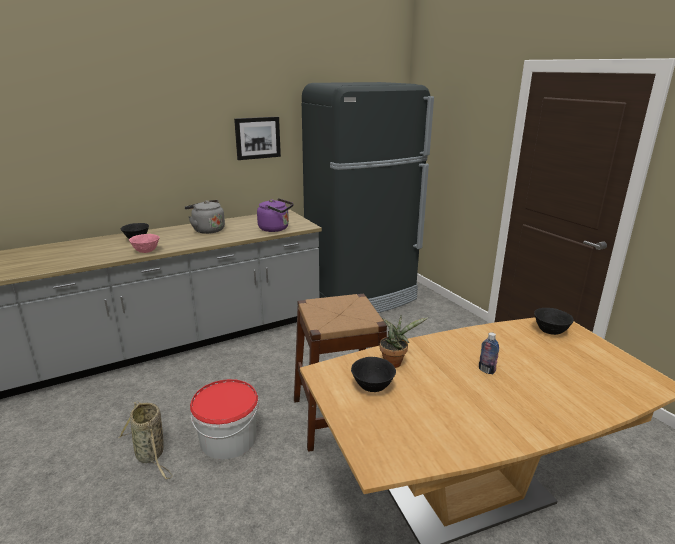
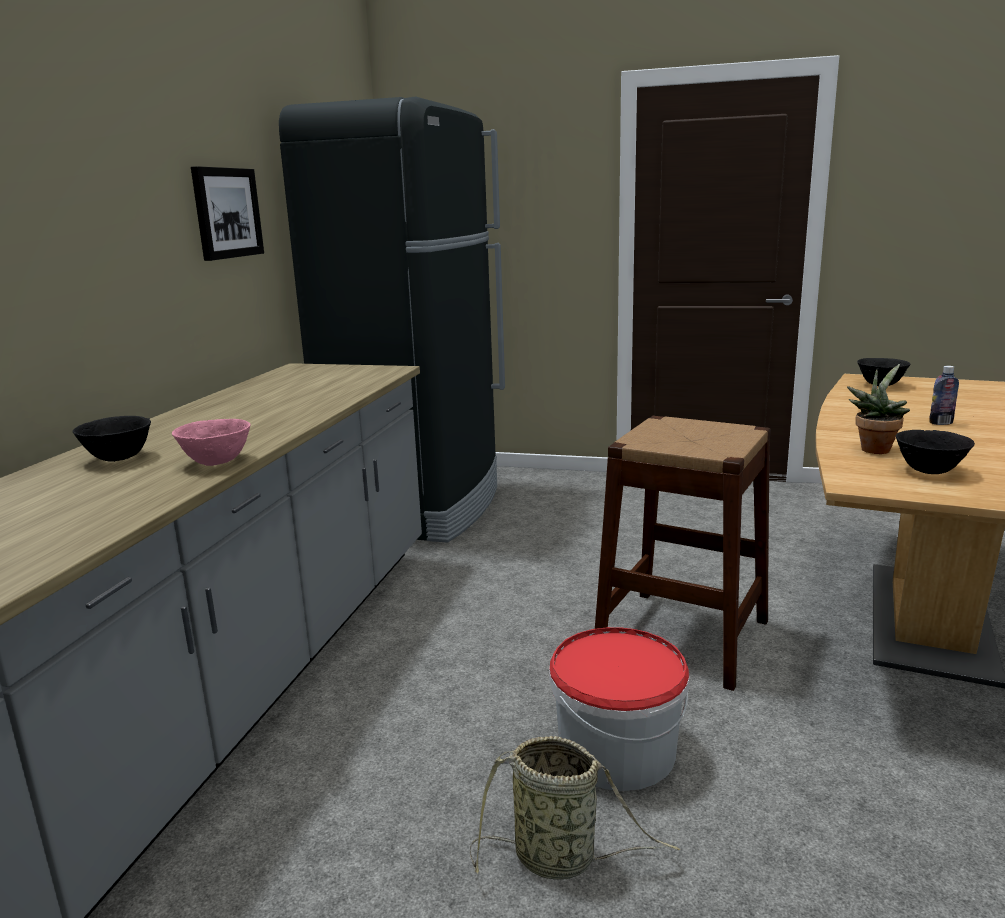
camera: 45 degrees left, 5 degrees down
grey kettle [185,200,225,234] -> none
purple kettle [257,198,294,232] -> none

